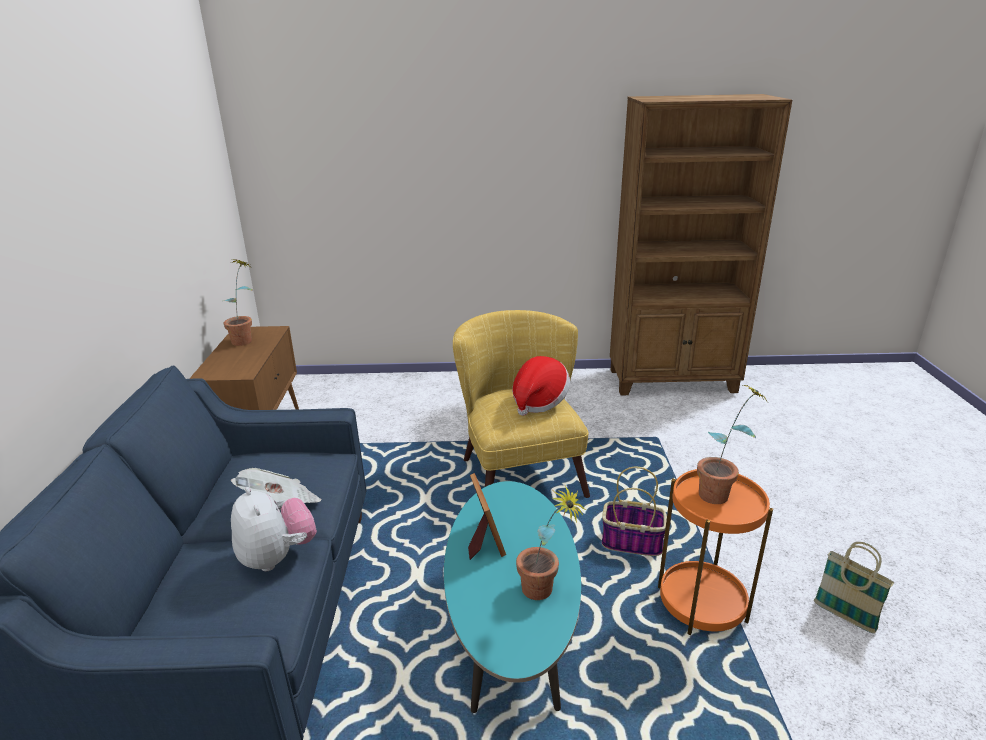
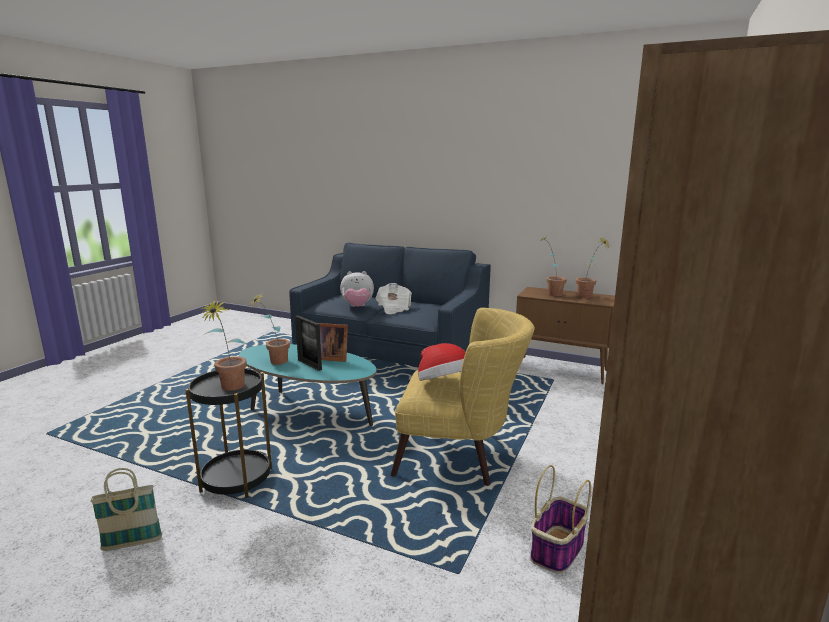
camera: 115 degrees right, 10 degrees down
basket [602,467,667,556] -> basket moved to [530,465,591,574]
orange side table [658,469,773,635] -> black side table [185,368,272,498]
none -> picture frame [295,315,322,371]
none -> potted plant [539,236,567,296]

